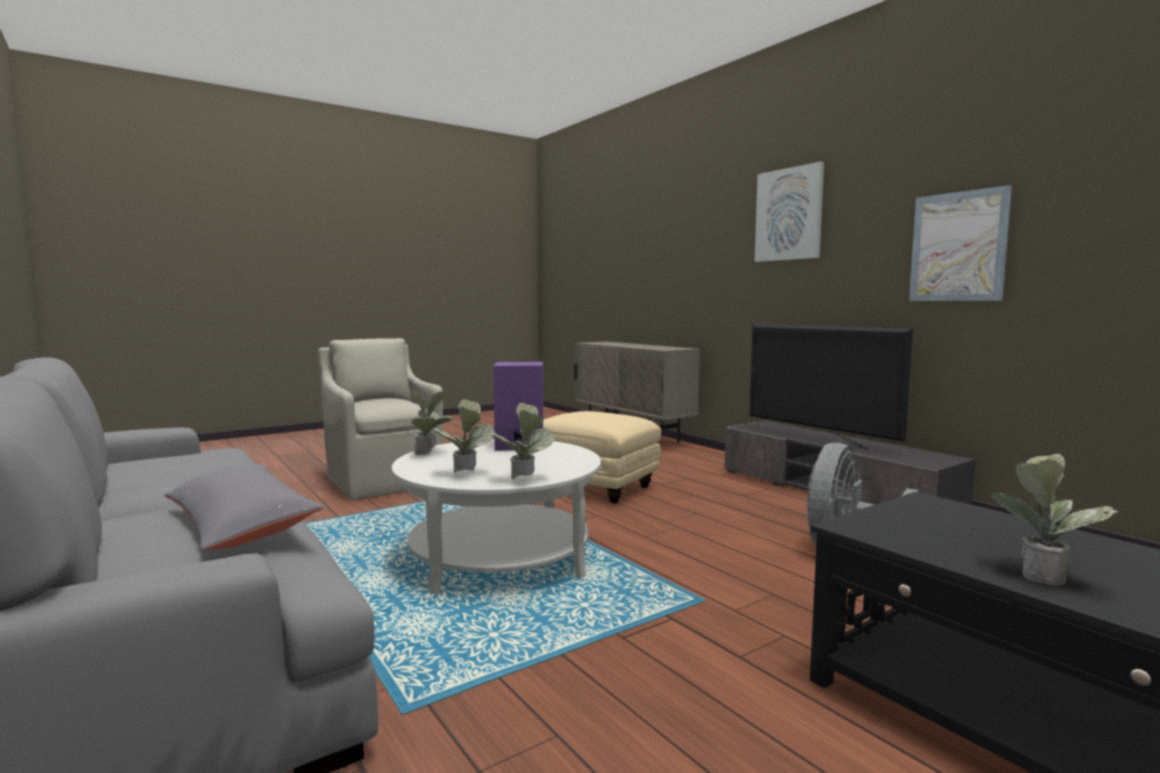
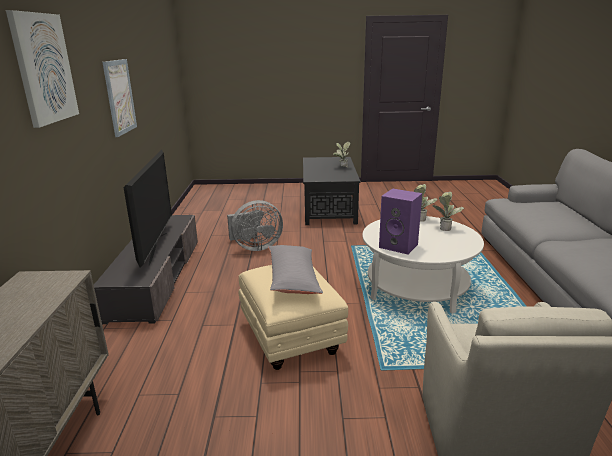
camera: 145 degrees left, 15 degrees up
grey pillow [165,464,324,550] -> grey pillow moved to [268,245,323,294]
potted plant [410,389,452,455] -> none

